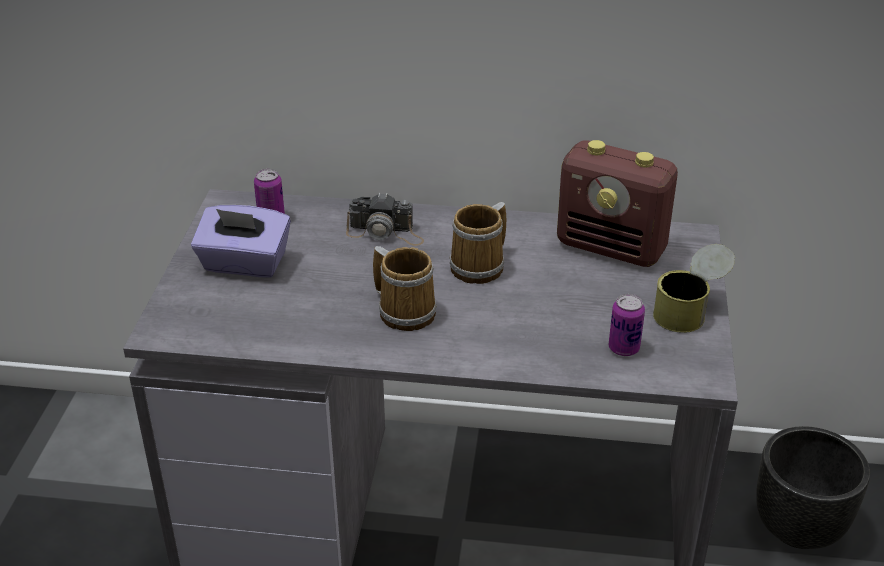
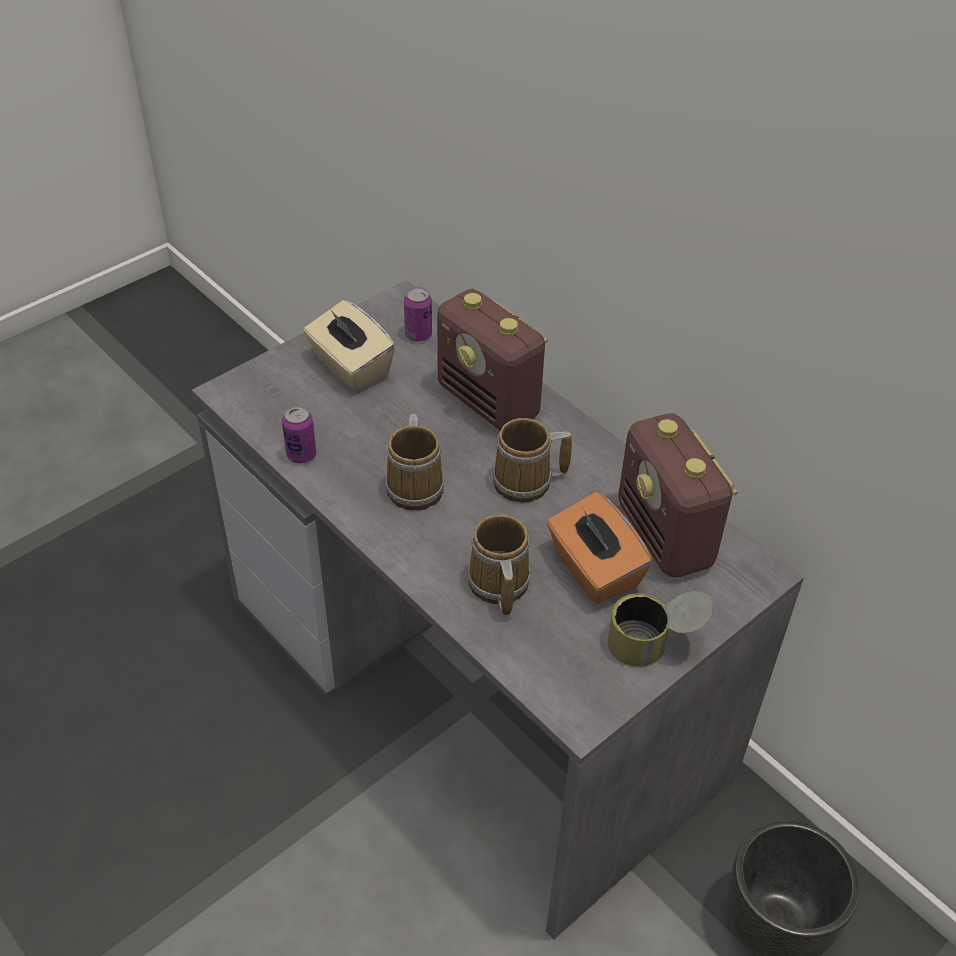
camera: 40 degrees right, 10 degrees up
purple tissue box [191,205,291,278] -> beige tissue box [304,300,395,391]
camera [346,192,424,246] -> radio [437,289,548,430]
can [609,294,645,356] -> can moved to [282,405,316,464]
none -> mug [467,514,531,616]
none -> orange tissue box [547,492,653,604]

